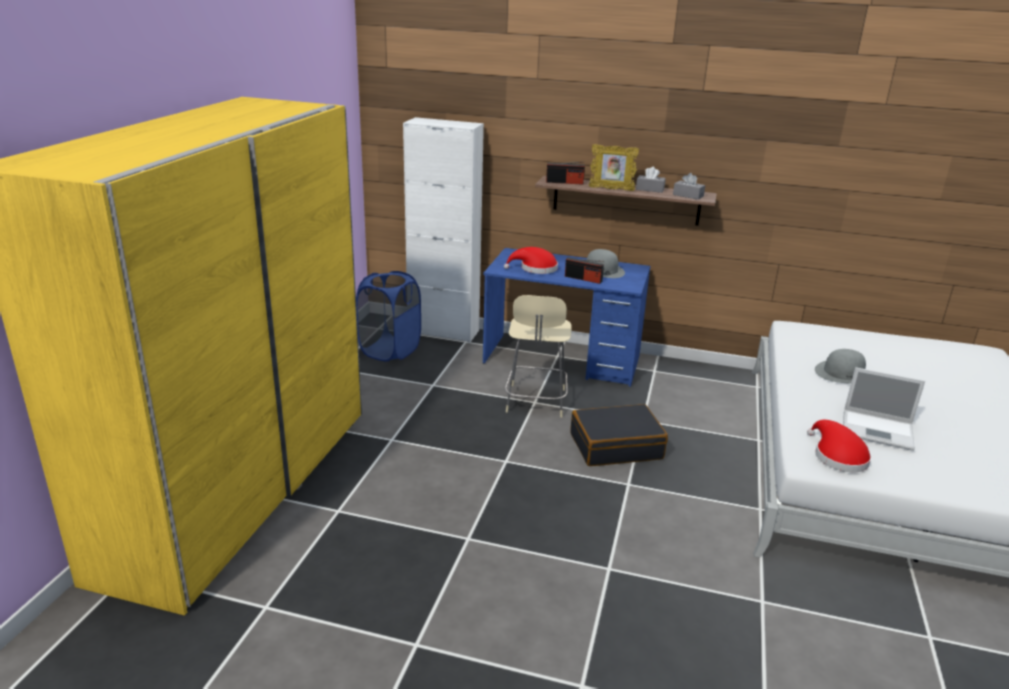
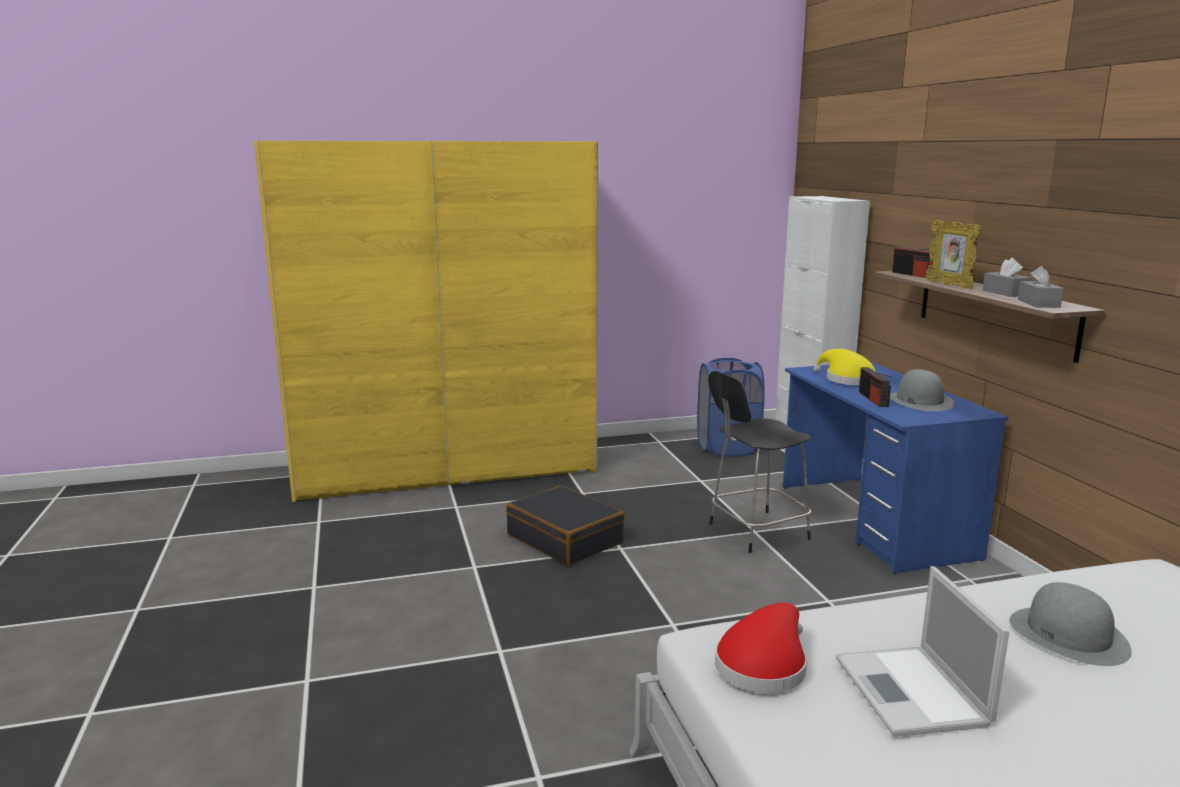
camera: 60 degrees right, 10 degrees down
red hat [504,247,558,274] -> yellow hat [813,349,875,385]
beige chair [505,295,572,417] -> black chair [708,371,811,553]
black suitcase [570,404,668,466] -> black suitcase moved to [506,485,625,565]

